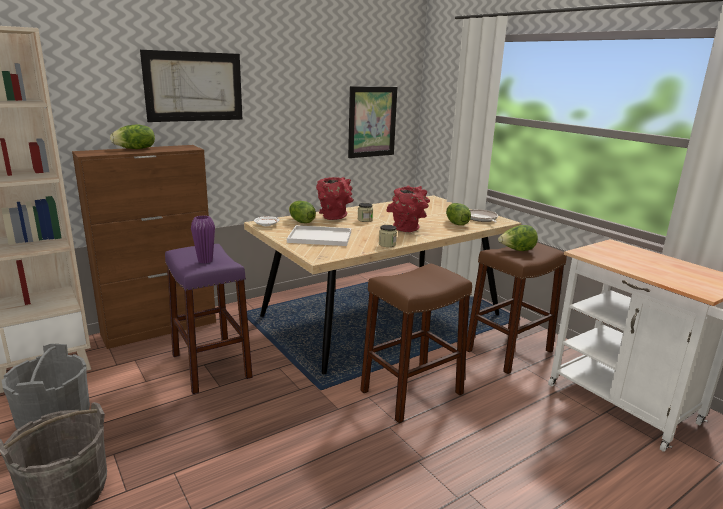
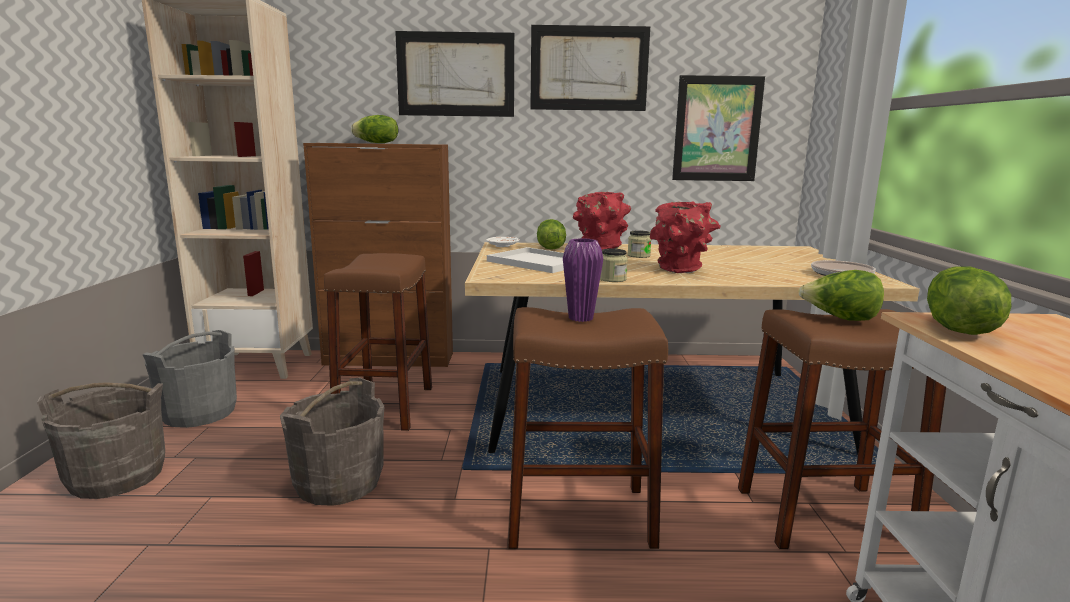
camera: 35 degrees right, 5 degrees down
purple stool [165,244,253,394] -> brown stool [324,253,432,431]
purple vase [191,216,215,263] -> purple vase moved to [563,238,603,322]
lettuce [446,203,471,225] -> lettuce moved to [927,266,1011,335]
none -> grey bucket [280,378,384,506]
none -> picture [530,25,650,111]

